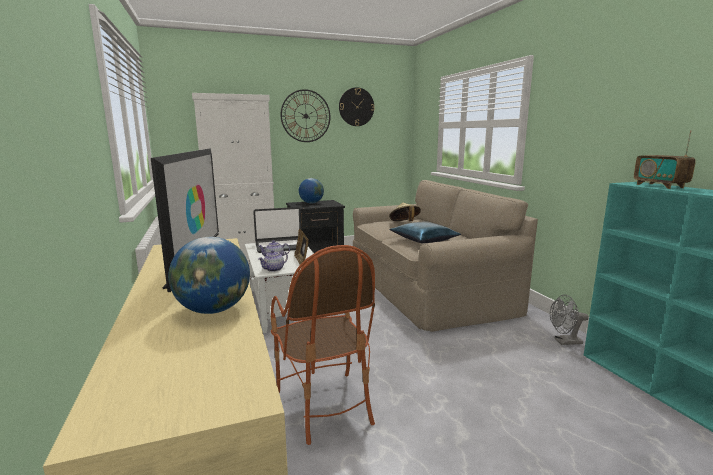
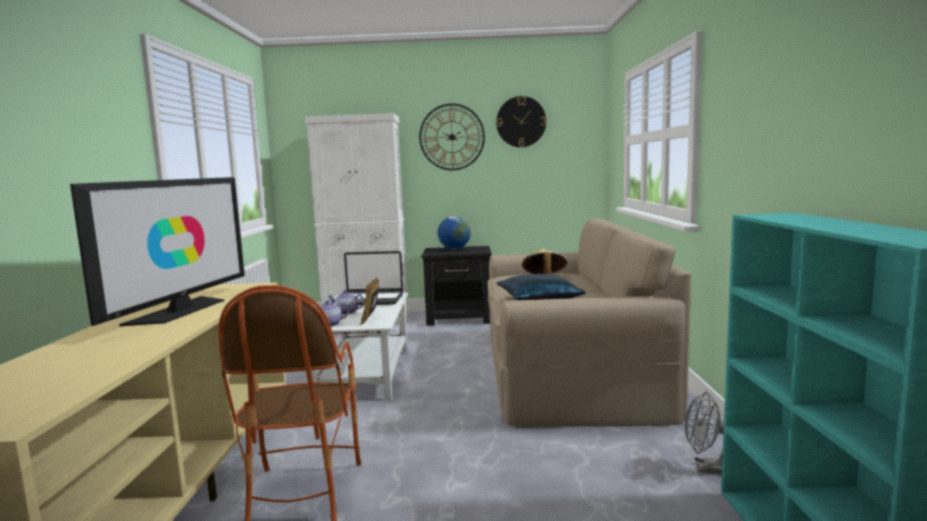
camera: 20 degrees right, 5 degrees down
globe [168,237,250,314] -> none
radio [634,130,696,189] -> none

